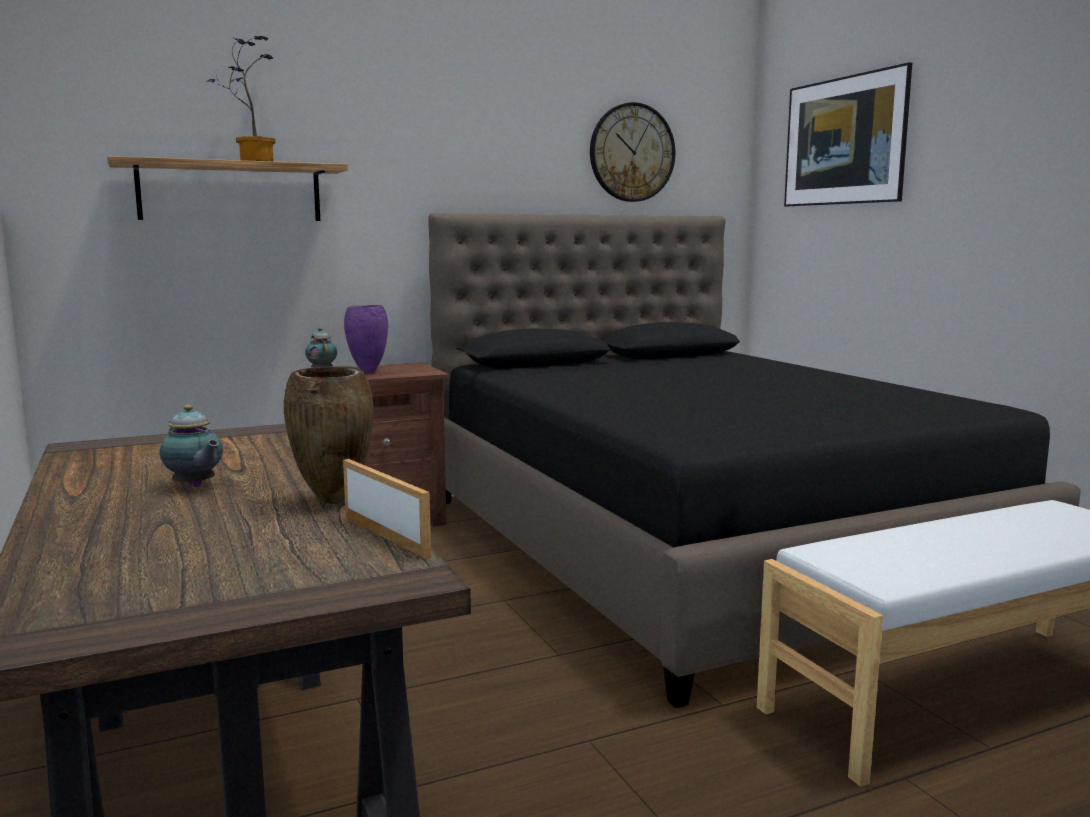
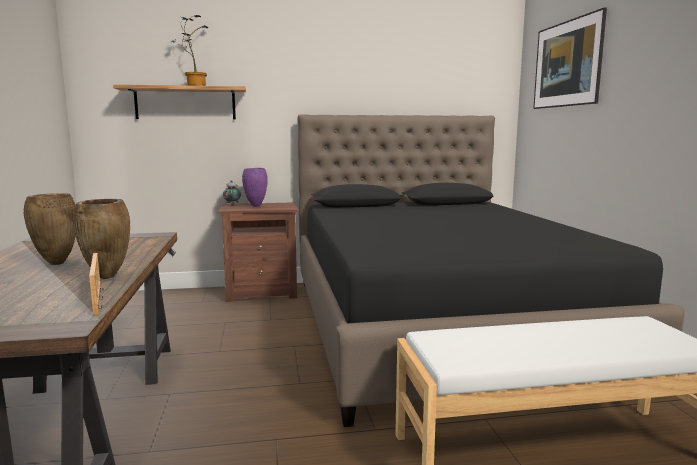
camera: 15 degrees right, 0 degrees up
teapot [160,405,223,487] -> brown vase [24,193,76,265]
wall clock [590,102,675,202] -> none

